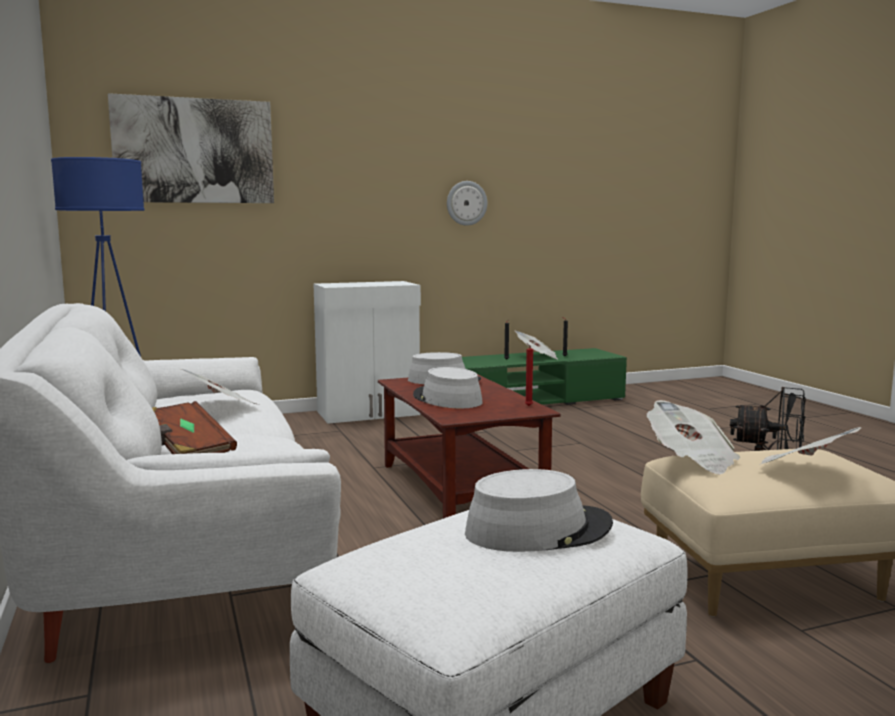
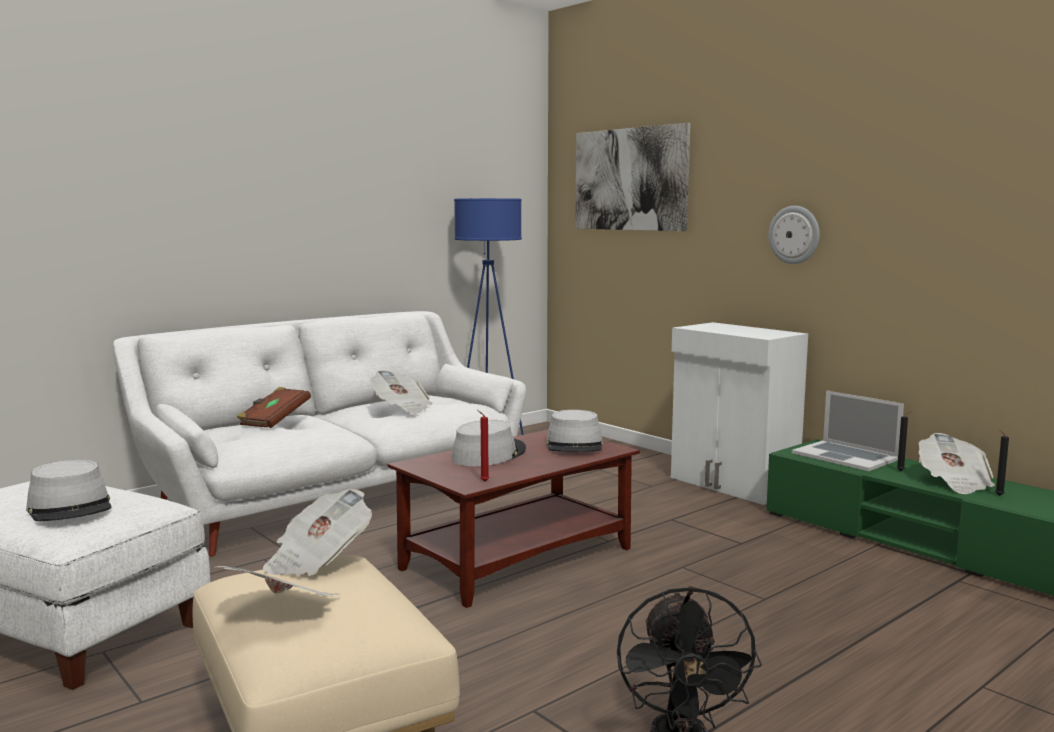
camera: 70 degrees right, 0 degrees up
wall clock [447,181,487,226] -> wall clock moved to [768,206,820,264]
none -> laptop [792,390,904,471]

